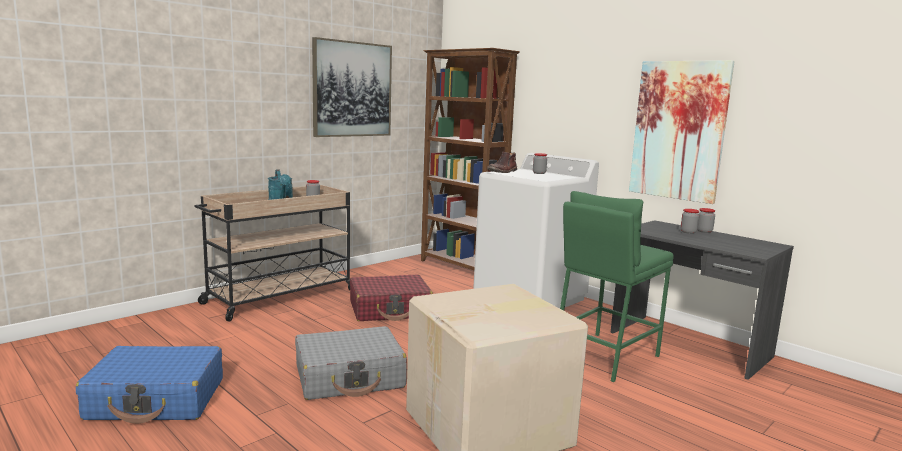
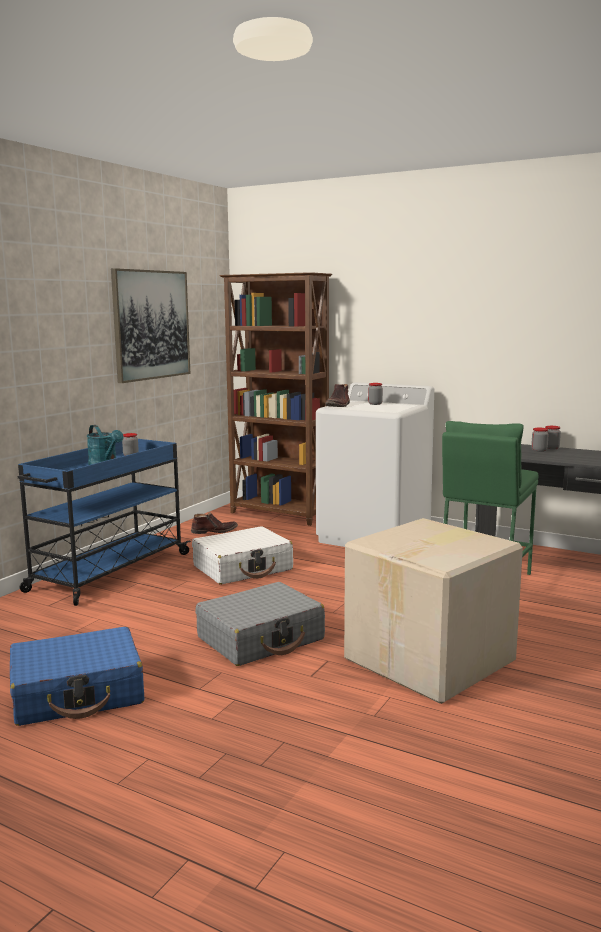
camera: 15 degrees left, 0 degrees up
beige cart [195,185,350,321] -> blue cart [18,439,191,606]
red suitcase [350,274,433,321] -> white suitcase [192,526,293,584]
picture [629,60,735,204] -> none
none -> brown boot [191,512,238,534]

